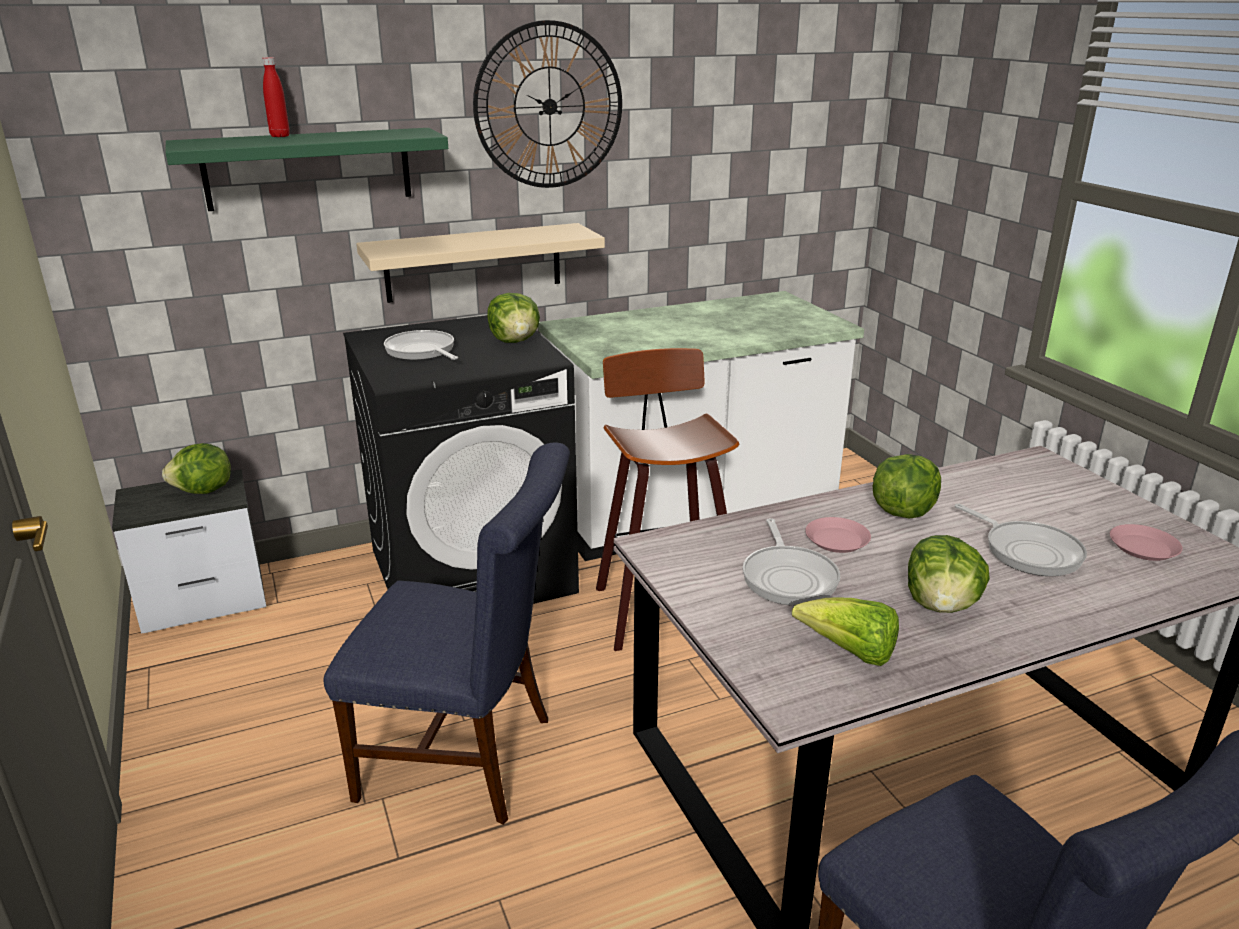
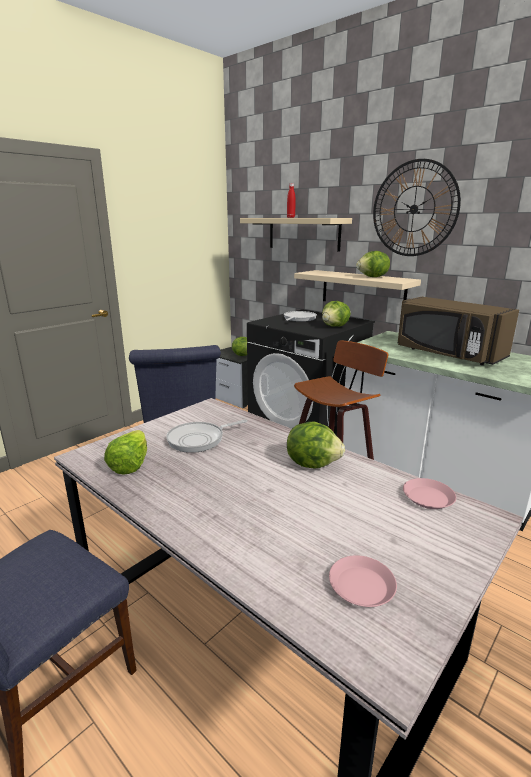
camera: 65 degrees right, 5 degrees down
green shelf [165,128,448,211] -> beige shelf [240,218,352,252]
pink plate [805,517,871,553] -> pink plate moved to [403,478,456,509]
lettuce [908,535,990,613] -> lettuce moved to [356,251,390,277]
frying pan [955,504,1087,576] -> none
none -> brown microwave [398,297,519,365]

